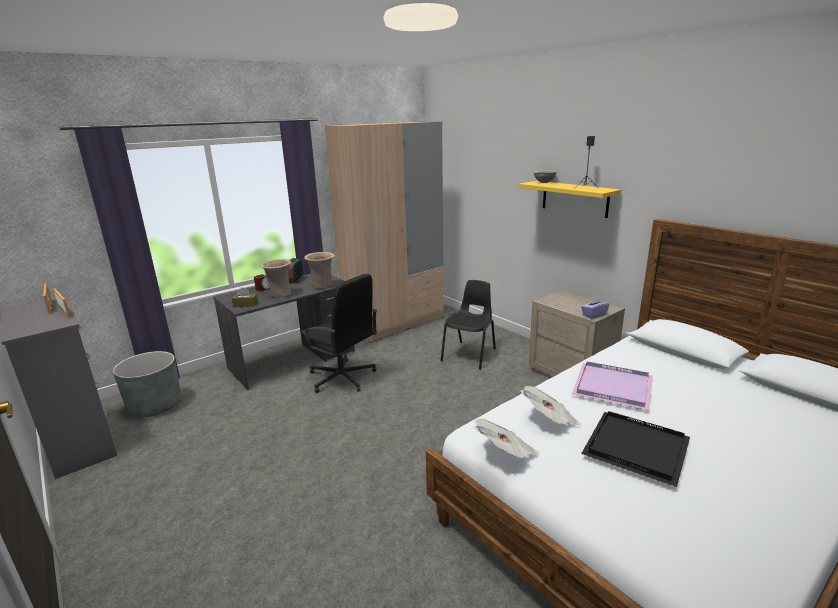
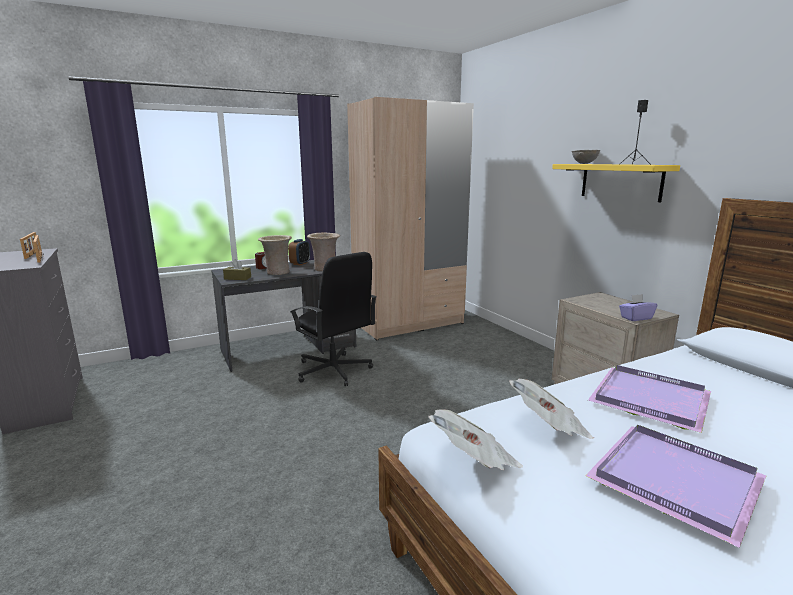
camera: 10 degrees right, 5 degrees down
grey planter [113,351,181,417] -> none
black chair [441,280,496,370] -> none
black tray [581,411,690,487] -> purple tray [585,425,766,548]

